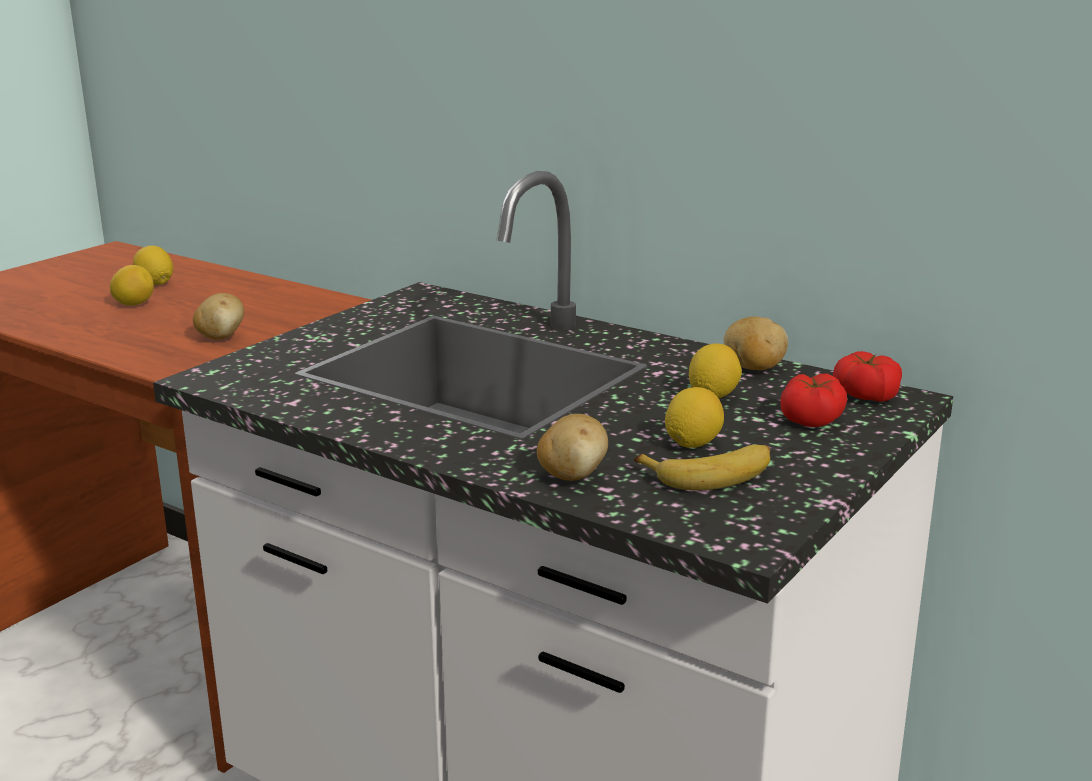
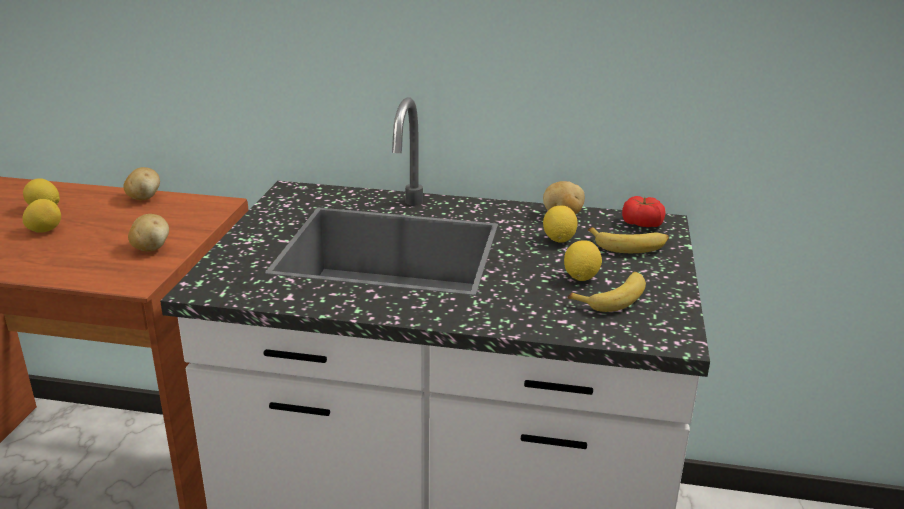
camera: 25 degrees left, 5 degrees up
potato [537,414,608,481] -> potato moved to [123,167,160,200]
tomato [780,374,847,427] -> banana [588,227,669,253]

